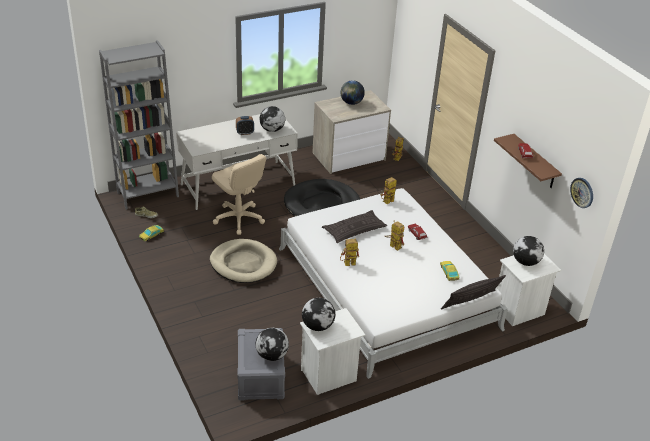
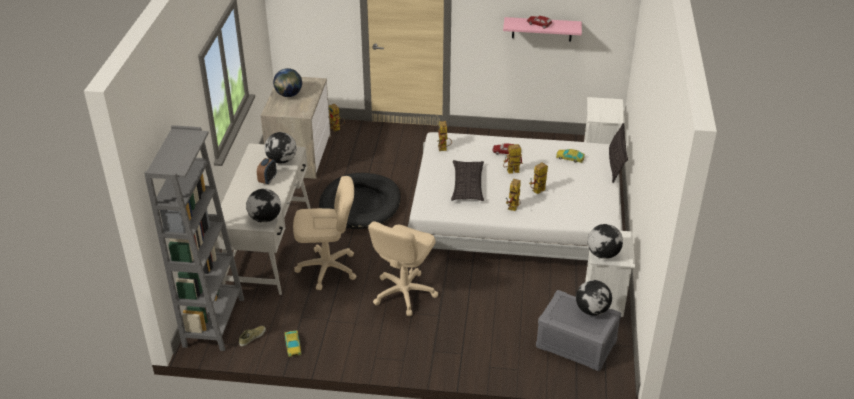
camera: 55 degrees left, 0 degrees up
beige dog bed [210,239,277,283] -> beige office chair [368,221,438,316]
brown shelf [494,134,562,188] -> pink shelf [503,17,582,41]
globe [513,236,544,266] -> globe moved to [246,189,281,223]
wall clock [570,178,593,208] -> none
none -> toy robot [529,163,548,194]

